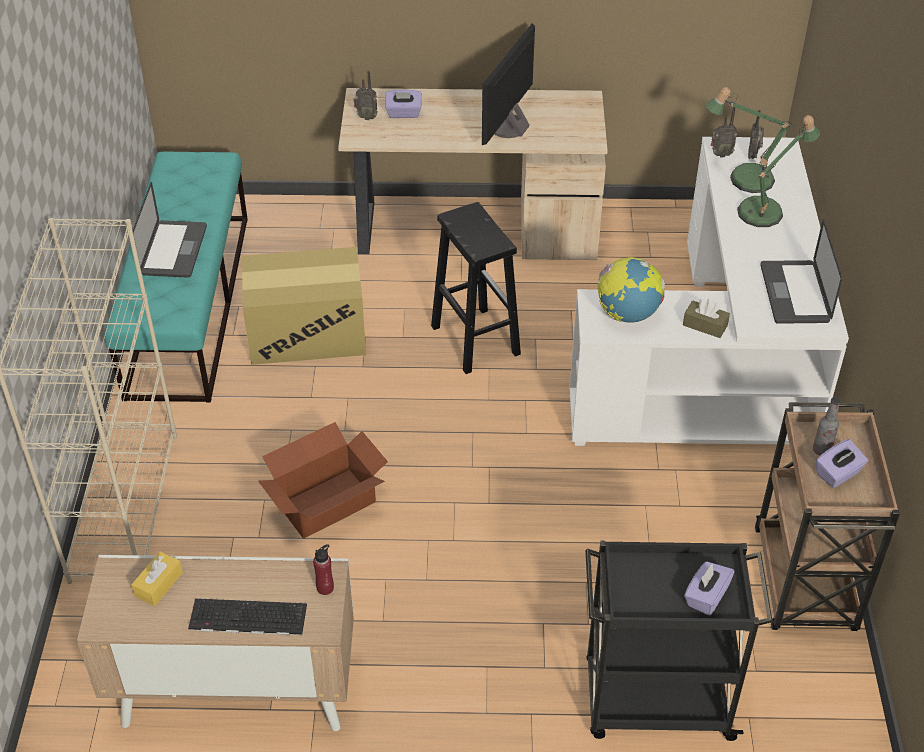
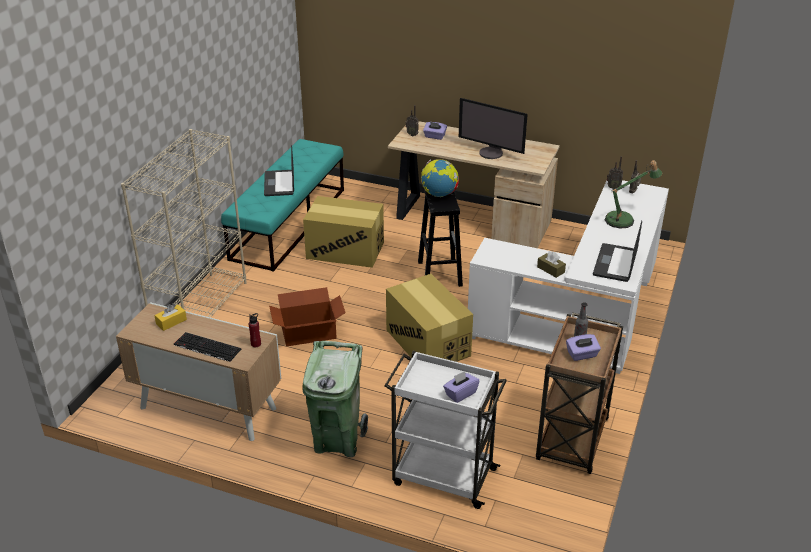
camera: 20 degrees right, 10 degrees down
laptop [133,182,207,278] -> laptop turned 150 degrees clockwise [264,145,294,196]
monitor [482,23,535,145] -> monitor turned 105 degrees counterclockwise [459,98,528,159]
black cart [585,540,773,741] -> white cart [384,351,507,509]
globe [598,257,665,323] -> globe moved to [421,159,459,197]
table lamp [706,87,793,193] -> none
none -> green trash can [303,341,368,457]
none -> cardboard box [386,274,473,362]

